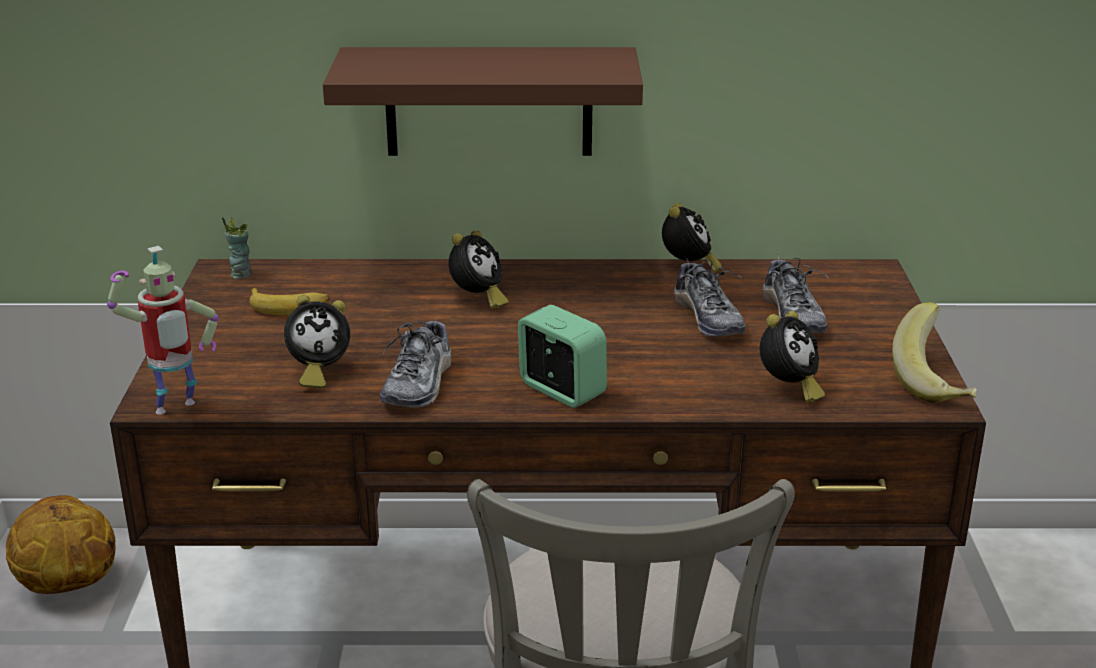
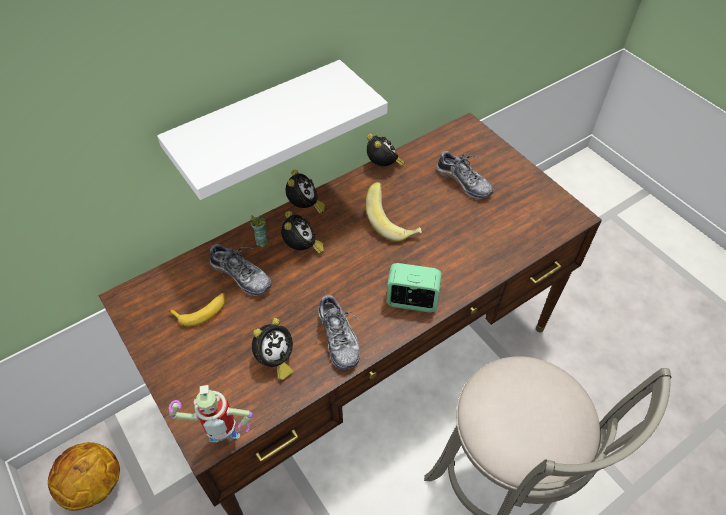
camera: 35 degrees left, 25 degrees up
toy robot [107,246,219,415] -> toy robot turned 60 degrees clockwise [169,385,253,442]
cup [222,217,252,279] -> cup moved to [250,215,269,247]
brown shelf [323,47,643,156] -> white shelf [157,60,388,200]
shoe [673,257,745,337] -> shoe moved to [210,244,272,296]
alarm clock [759,311,825,403] -> alarm clock moved to [286,169,325,214]
banana [892,302,977,402] -> banana moved to [365,182,422,242]

